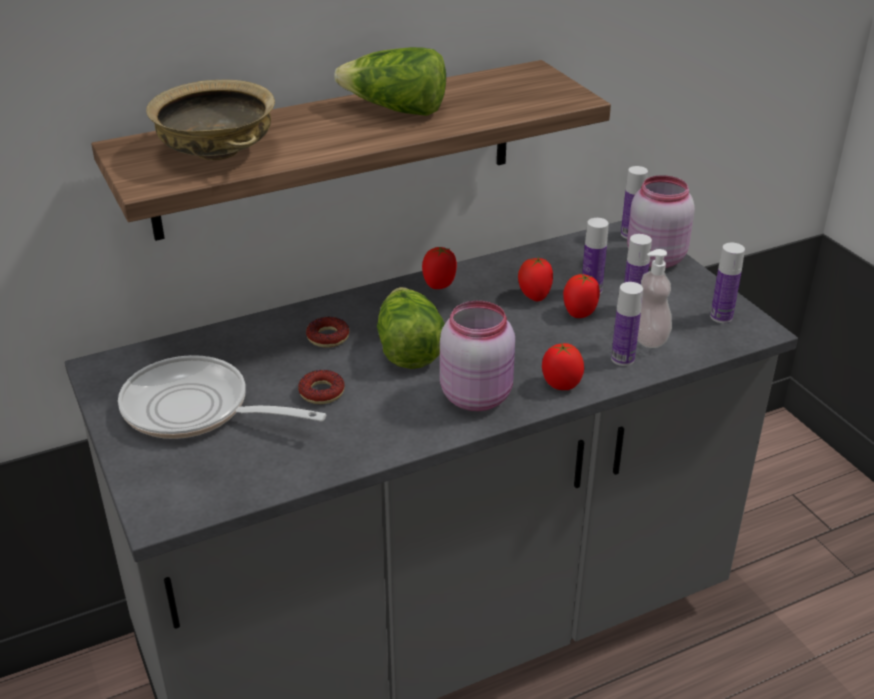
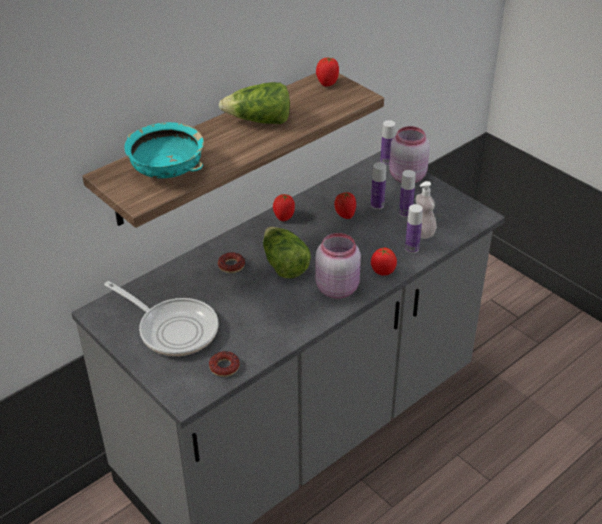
camera: 15 degrees left, 5 degrees up
frying pan [118,355,326,439] -> frying pan turned 150 degrees counterclockwise [104,281,218,356]
beige bowl [146,80,275,160] -> turquoise bowl [124,122,204,178]
donut [298,370,345,404] -> donut moved to [209,351,240,377]
tomato [563,274,600,318] -> tomato moved to [316,57,339,87]
bottle [710,243,745,323] -> none

